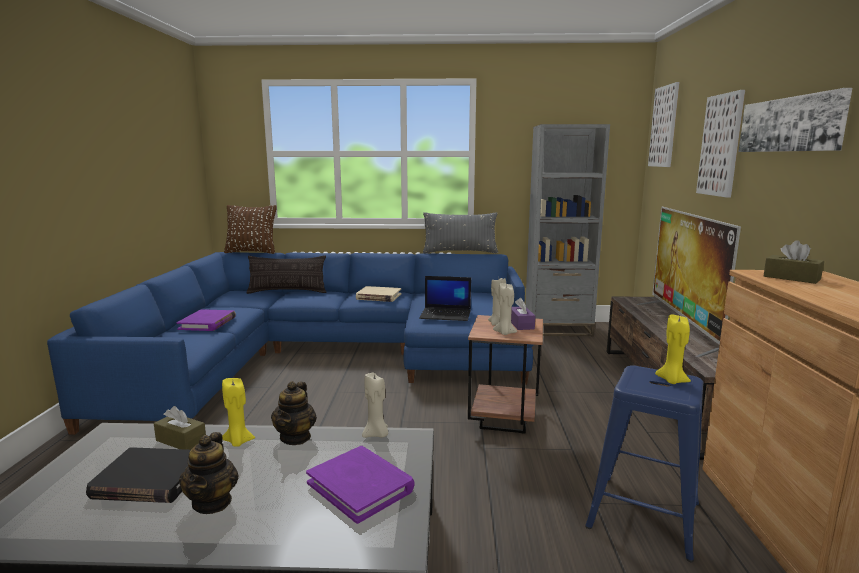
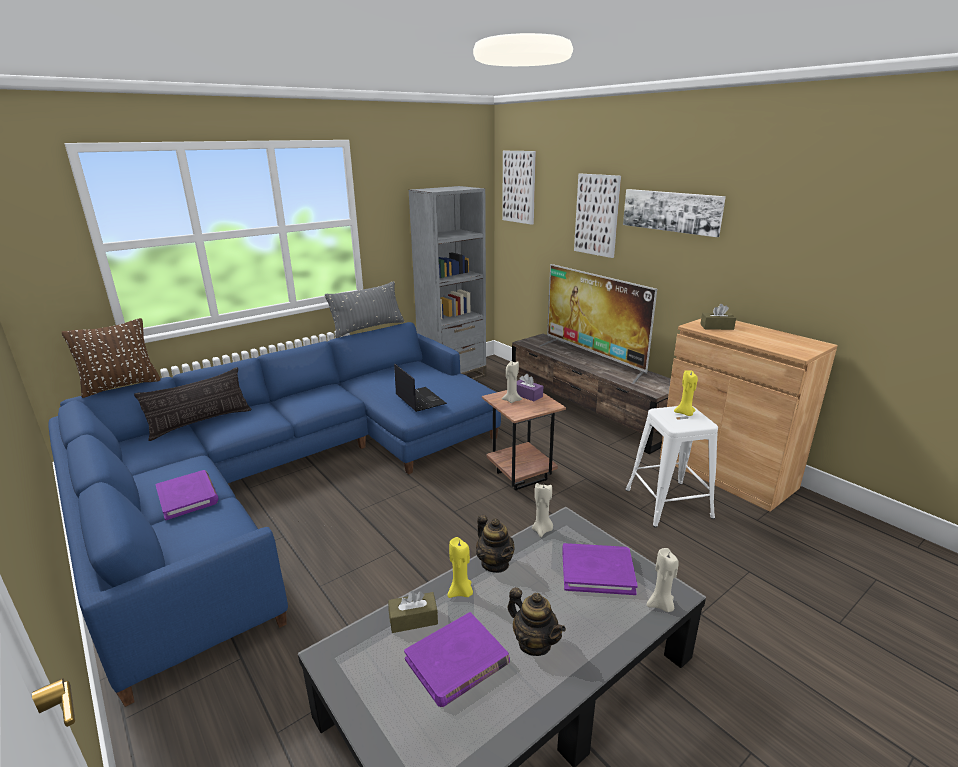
camera: 40 degrees left, 10 degrees up
black book [86,447,190,503] -> purple book [404,612,510,707]
beige book [356,286,401,302] -> none
laptop [419,276,471,321] -> laptop turned 90 degrees counterclockwise [394,364,447,412]
beige candle [493,283,517,335] -> beige candle moved to [647,548,679,612]
blue stool [585,365,704,562] -> white stool [626,406,718,528]

